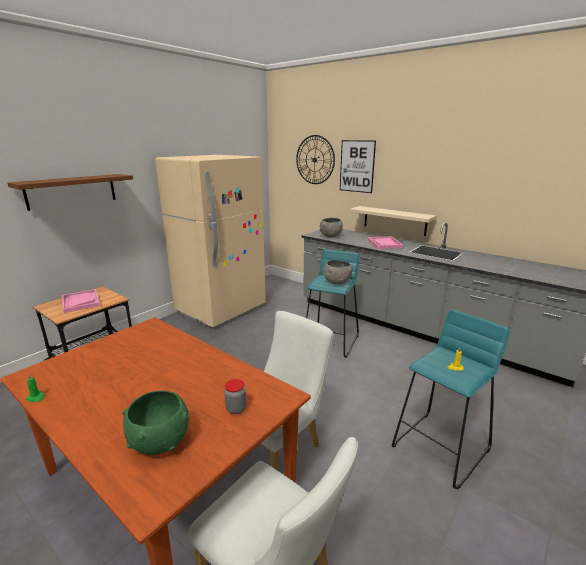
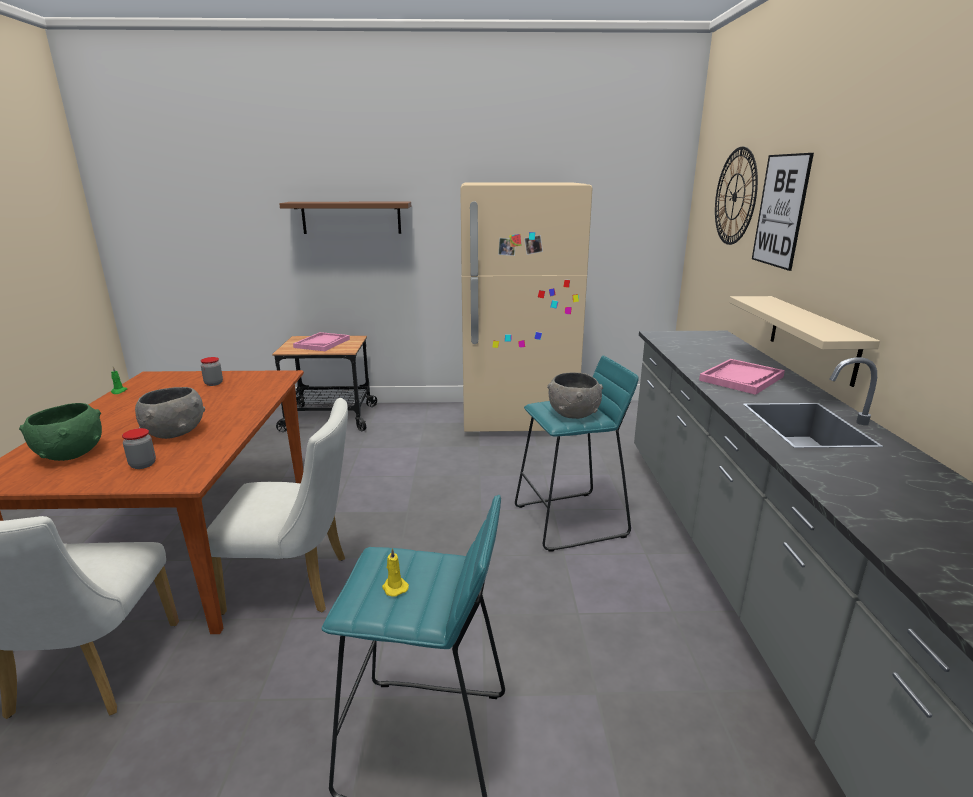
camera: 50 degrees right, 0 degrees up
grey bowl [319,218,343,237] -> grey bowl moved to [135,387,205,439]
none -> jar [200,357,223,386]

